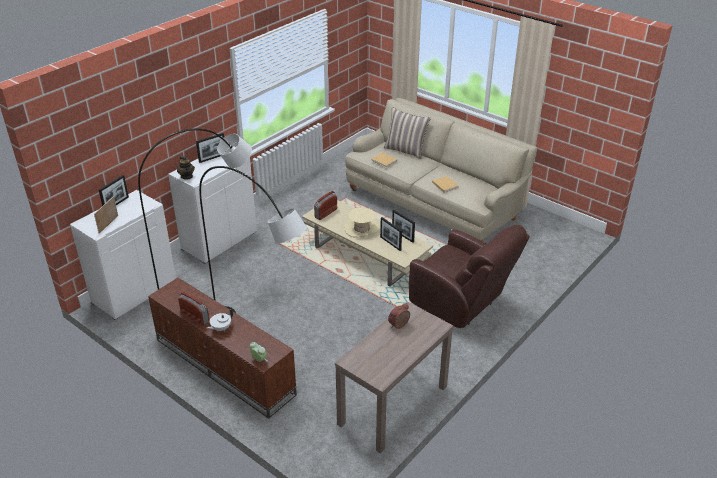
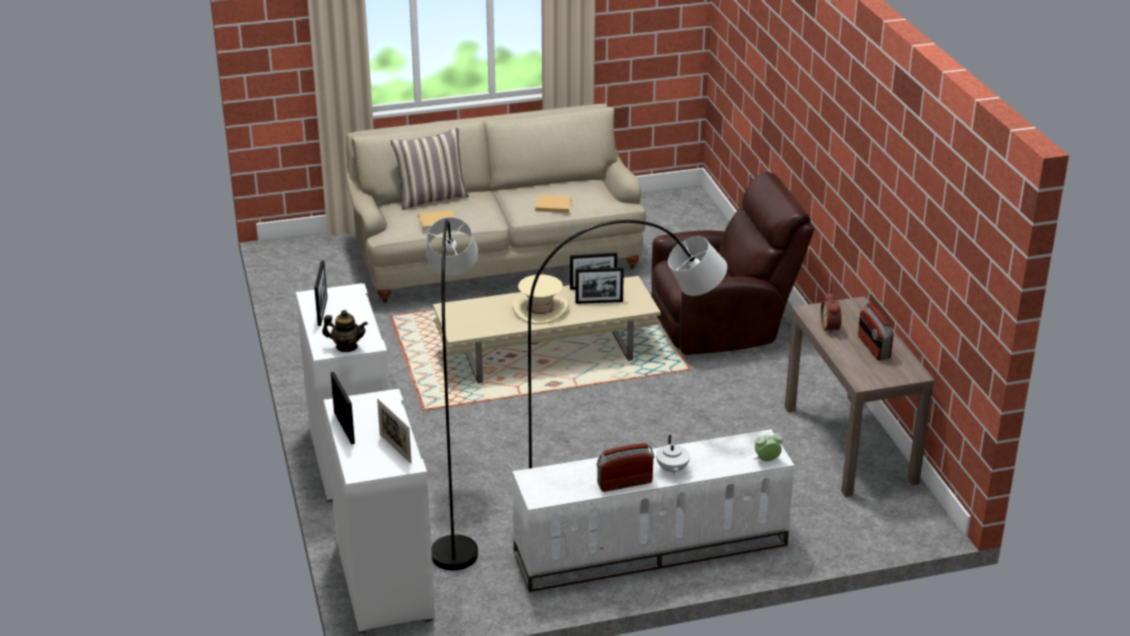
camera: 55 degrees left, 5 degrees down
brown tv stand [148,278,297,419] -> white tv stand [512,429,795,592]
radio [314,191,337,220] -> radio moved to [858,303,893,360]

